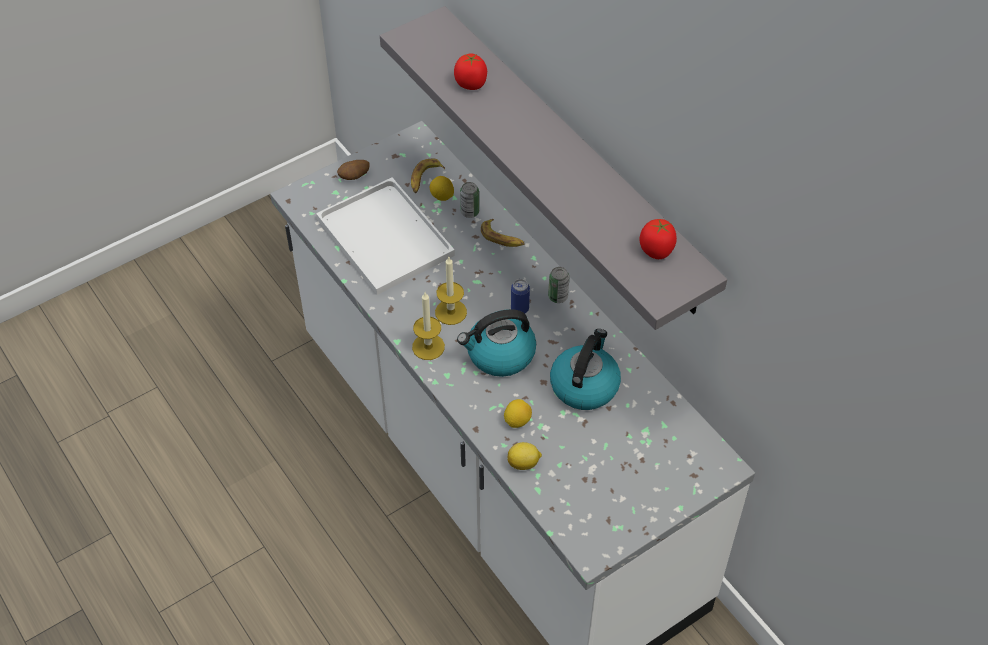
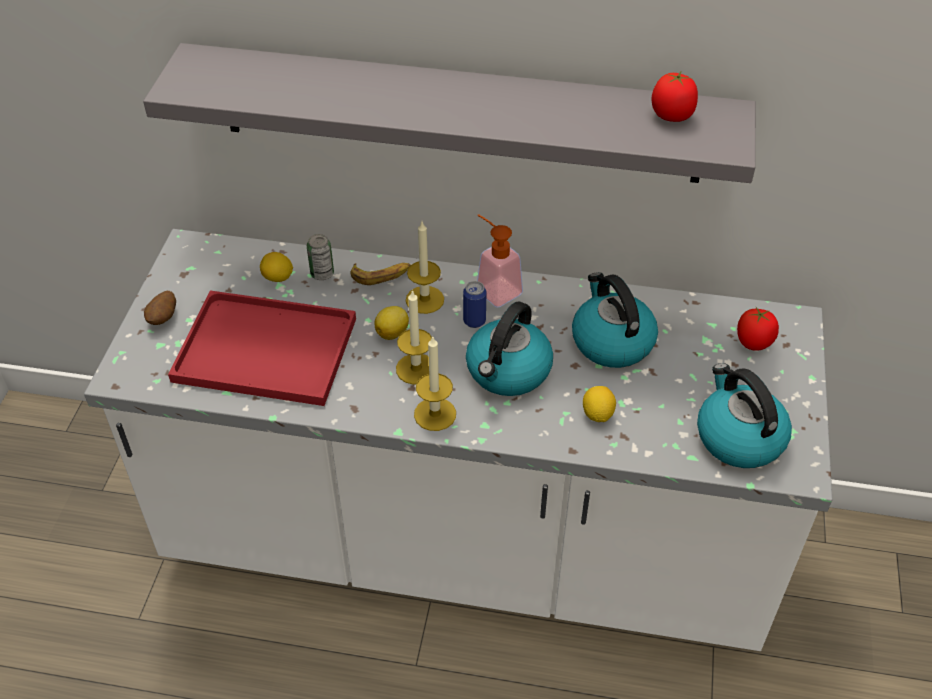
camera: 45 degrees left, 5 degrees down
white tray [316,178,455,295] -> red tray [168,290,356,406]
banana [411,158,445,193] -> none
tomato [454,53,487,90] -> tomato moved to [737,307,779,351]
lemon [508,442,542,470] -> lemon moved to [374,306,409,340]
can [548,267,569,303] -> soap dispenser [477,214,523,308]
none -> candle [406,222,444,314]
none -> kettle [697,363,792,468]

